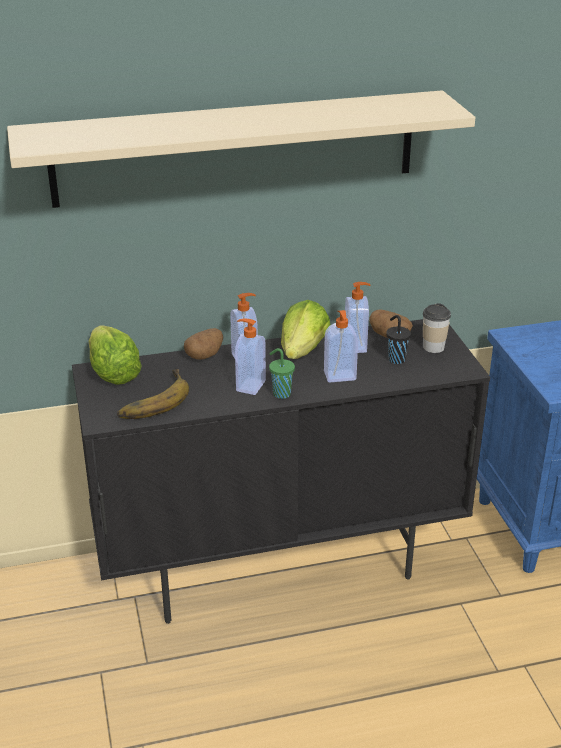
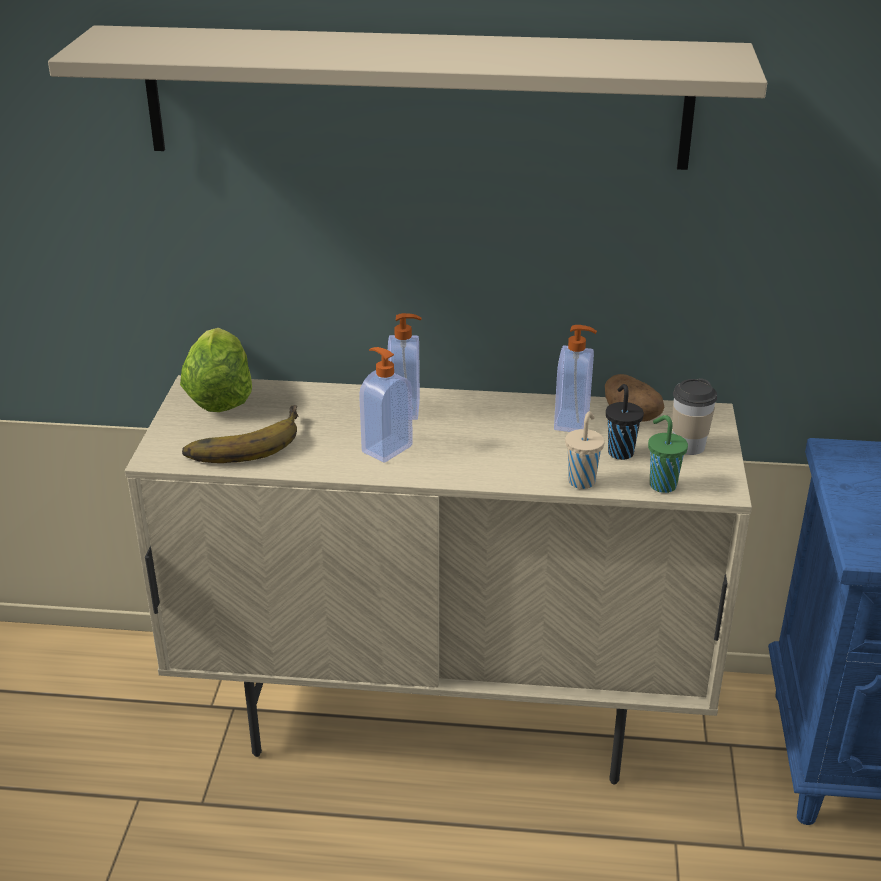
camera: 20 degrees right, 0 degrees up
black cabinet [72,319,490,624] -> beige cabinet [125,375,752,785]
potato [184,328,223,360] -> none
green cup [269,348,295,399] -> green cup moved to [648,415,688,493]
lettuce [281,300,331,359] -> none
soap dispenser [324,310,358,383] -> none
none -> beige cup [565,411,605,489]

